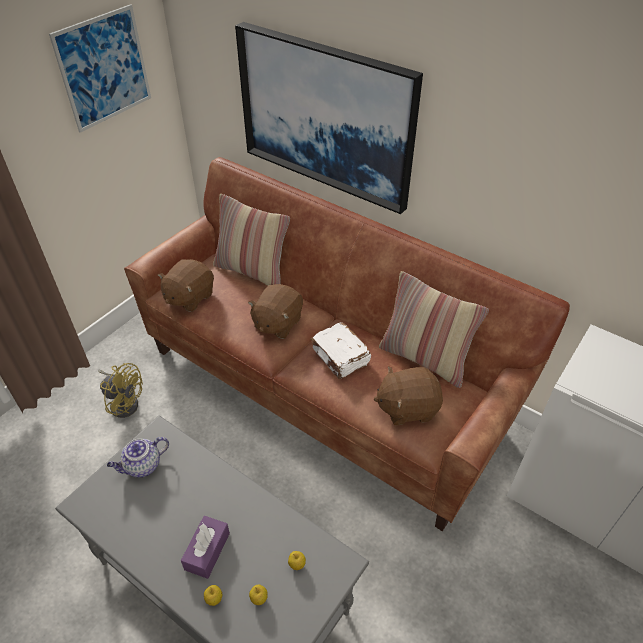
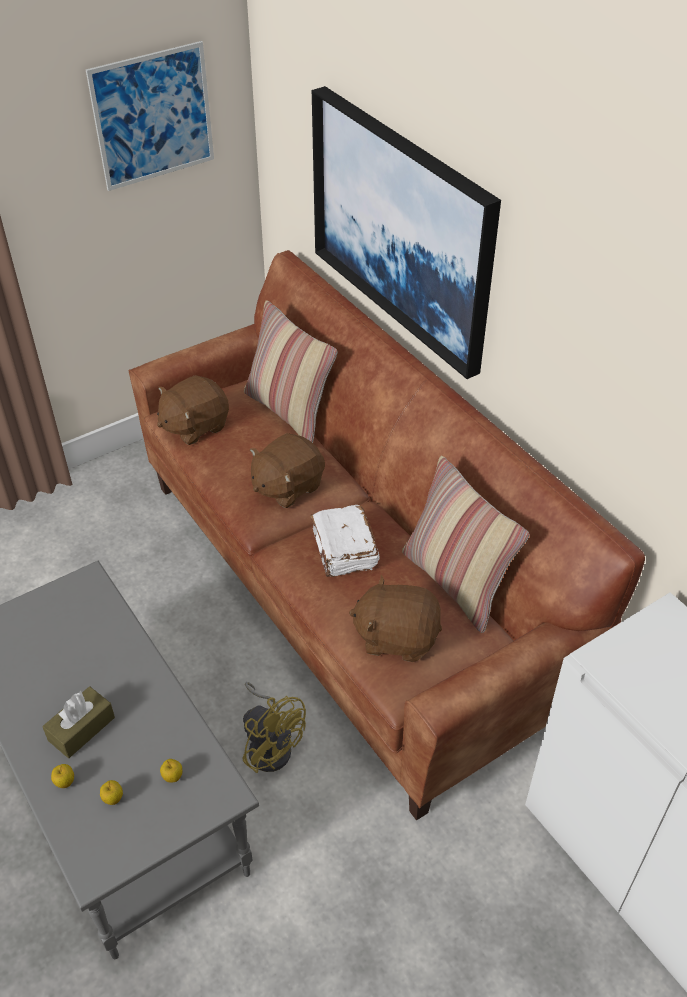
camera: 20 degrees right, 0 degrees up
yellow fan [98,363,143,418] -> yellow fan moved to [243,682,306,773]
teapot [107,437,169,478] -> none
purple tissue box [181,516,230,579] -> brown tissue box [43,687,115,758]

